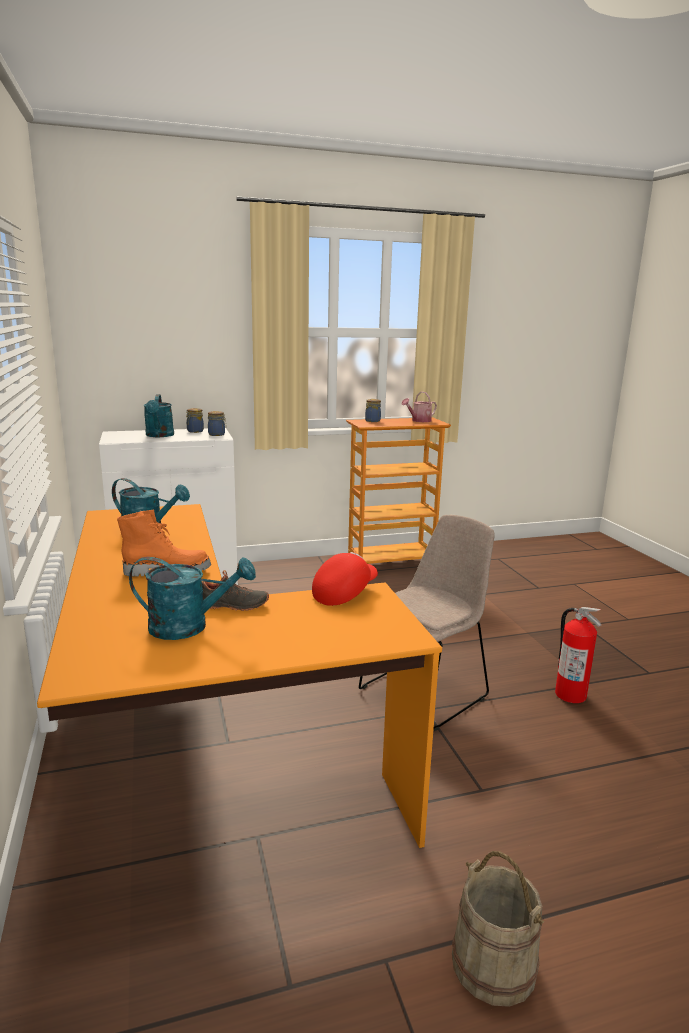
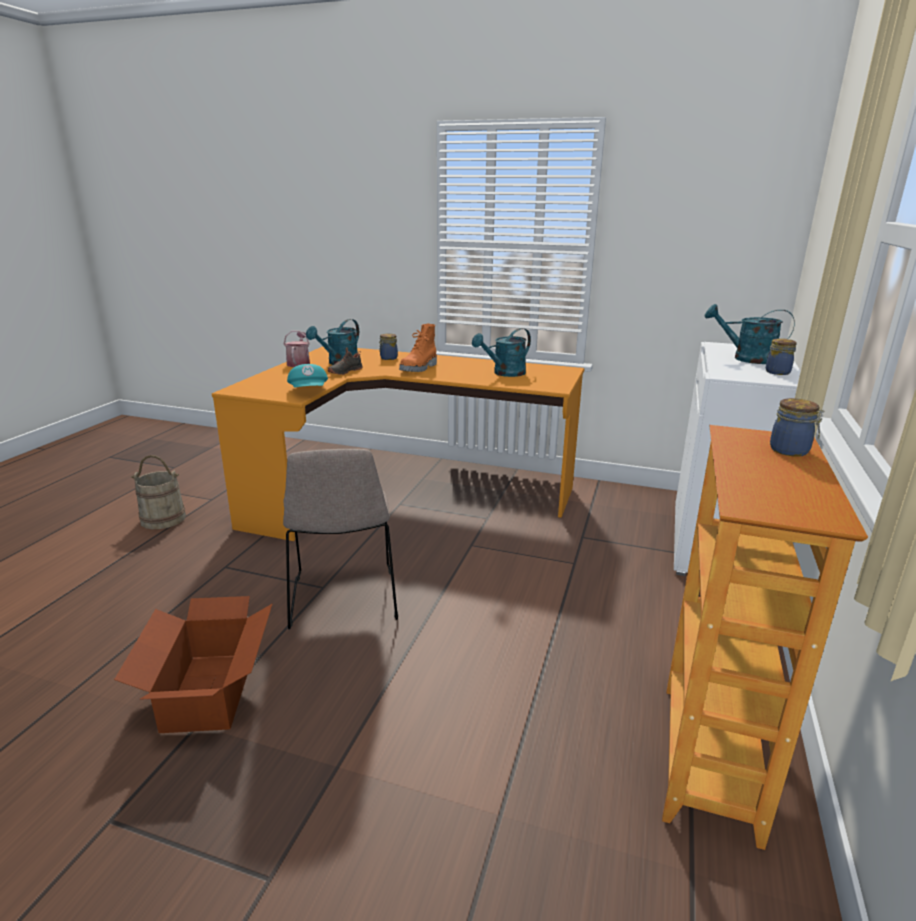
camera: 125 degrees right, 5 degrees up
jar [208,411,227,436] -> jar moved to [379,333,398,360]
red cap [312,552,378,606] -> turquoise cap [287,364,328,387]
watering can [401,391,437,422] -> watering can moved to [284,331,310,367]
fire extinguisher [555,607,601,703] -> cardboard box [114,596,272,733]

